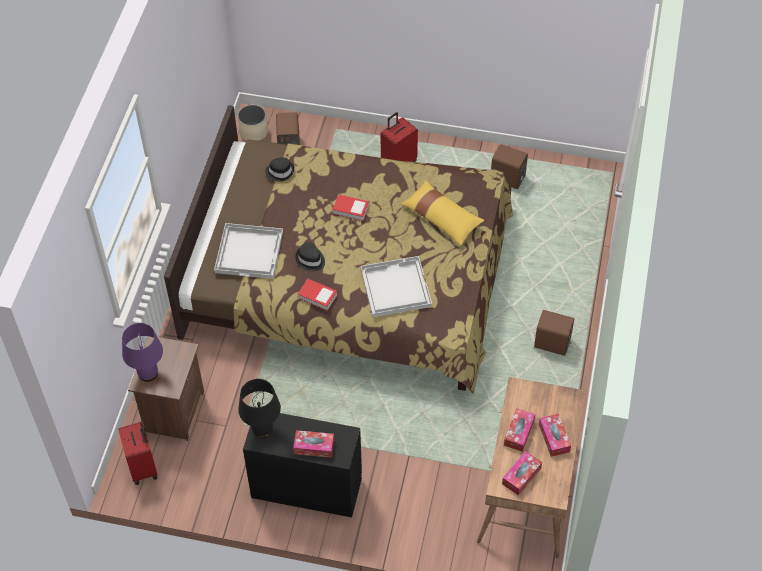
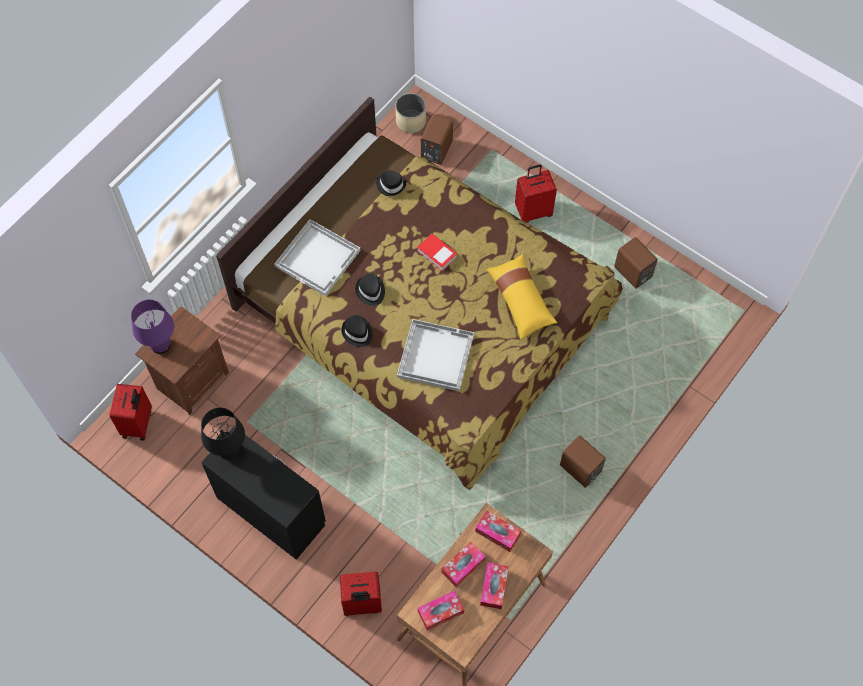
camera: 25 degrees right, 10 degrees up
tissue box [293,430,334,458] -> tissue box moved to [475,511,521,552]
book [298,279,338,311] -> black hat [341,315,372,347]
none -> red suitcase [340,572,382,616]

